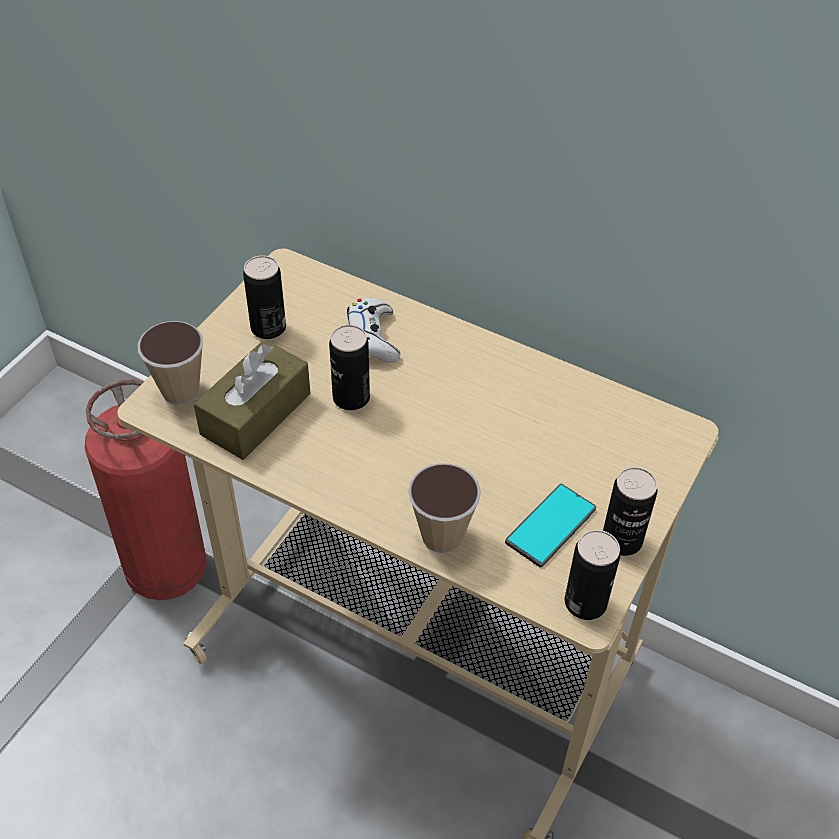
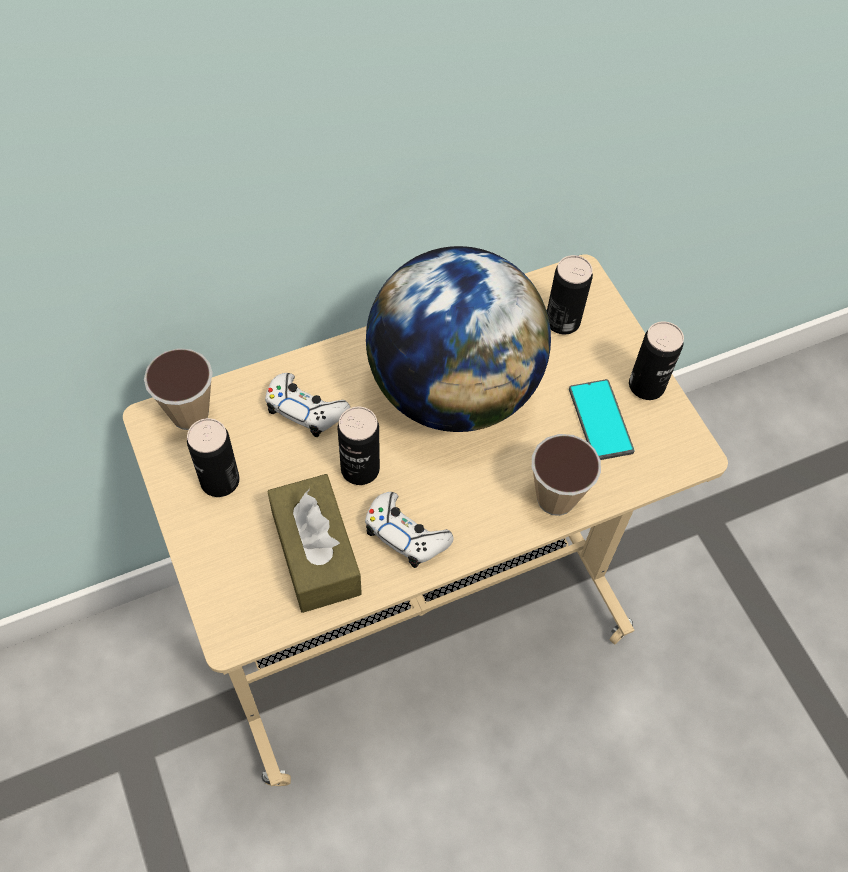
camera: 55 degrees left, 10 degrees up
fire extinguisher [85,379,206,600] -> none
cup [138,321,203,405] -> cup moved to [144,348,213,430]
can [565,530,620,620] -> can moved to [547,255,593,334]
none -> white game controller [365,492,454,568]
none -> globe [366,246,551,432]

